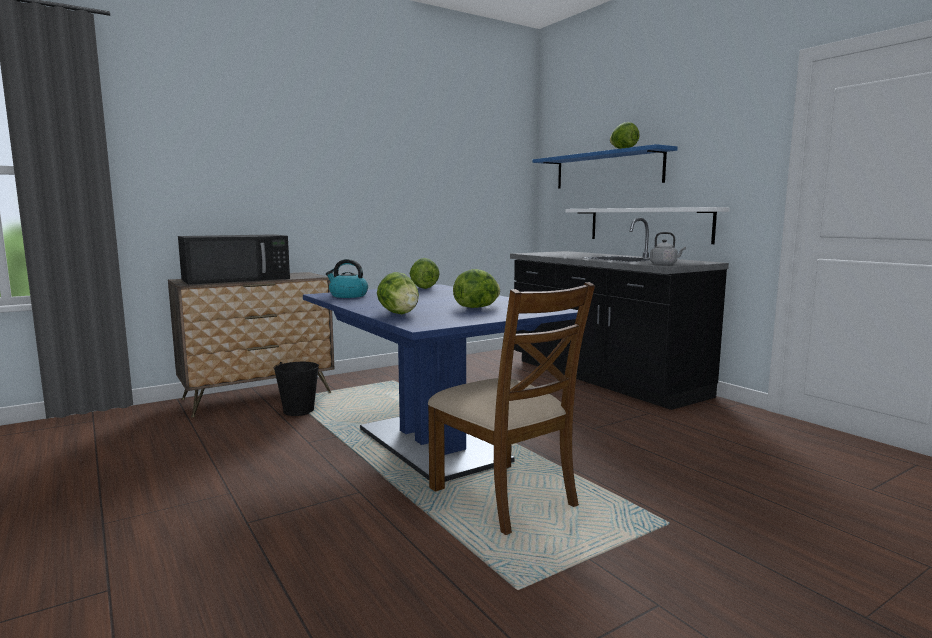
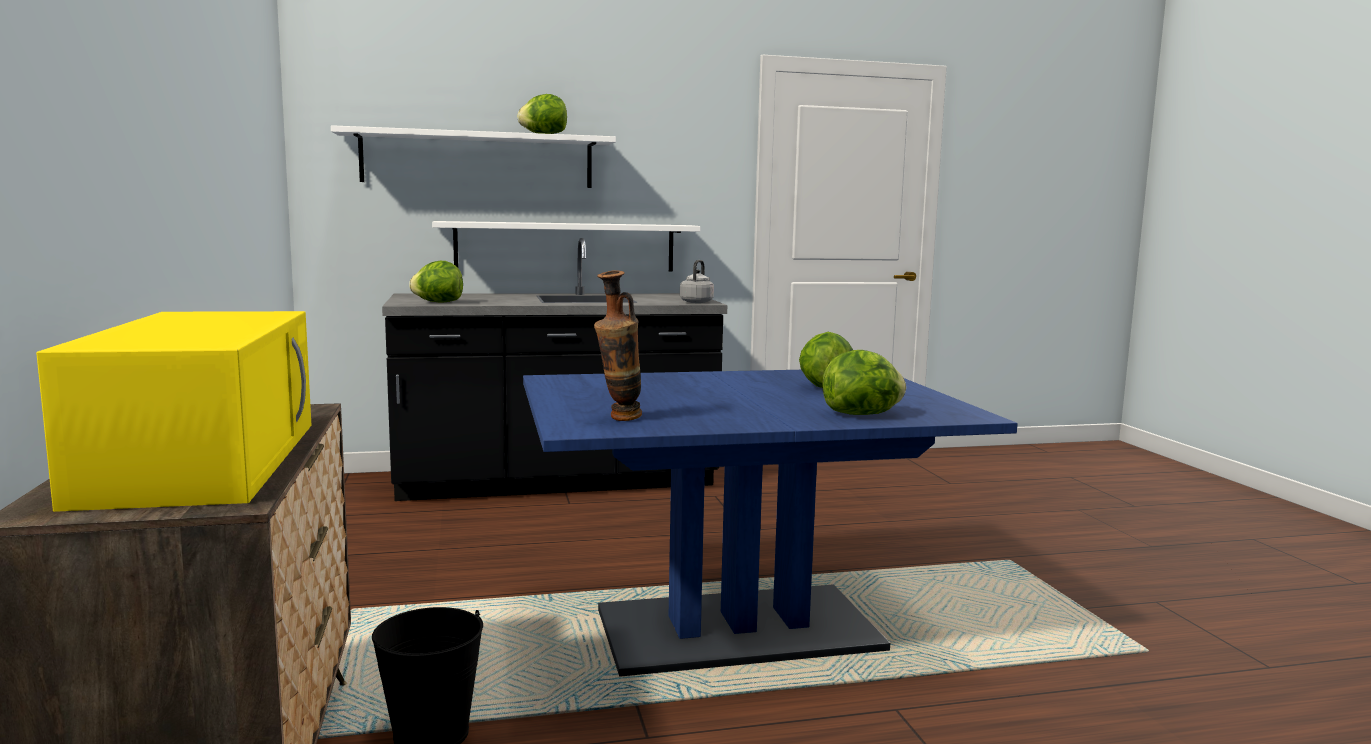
camera: 70 degrees left, 0 degrees up
black microwave [178,234,290,285] -> yellow microwave [36,311,312,512]
kettle [326,259,368,298] -> vase [594,271,642,421]
lettuce [410,258,440,289] -> lettuce moved to [409,261,463,303]
brown chair [428,282,595,535] -> none
blue shelf [532,144,678,189] -> white shelf [331,125,616,188]

